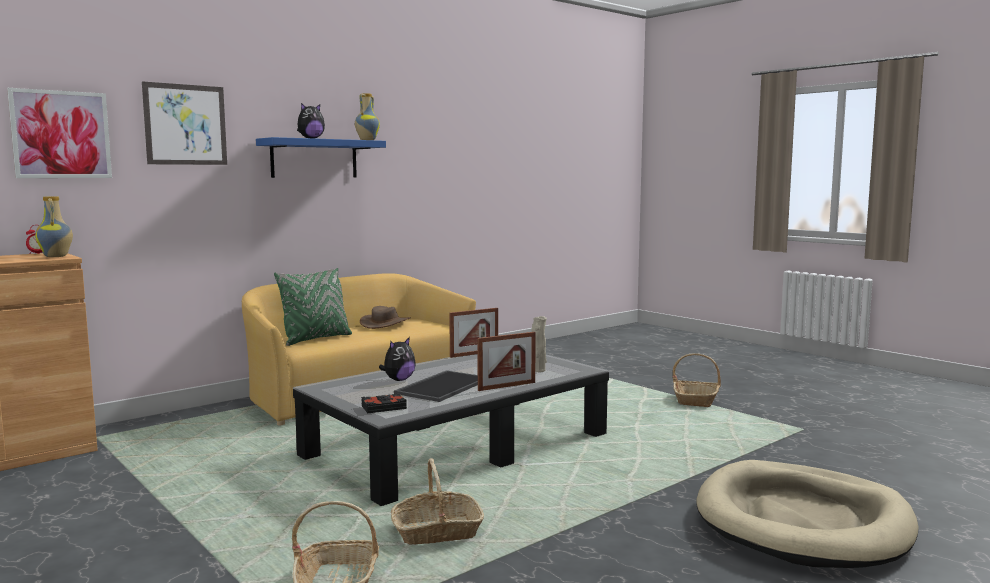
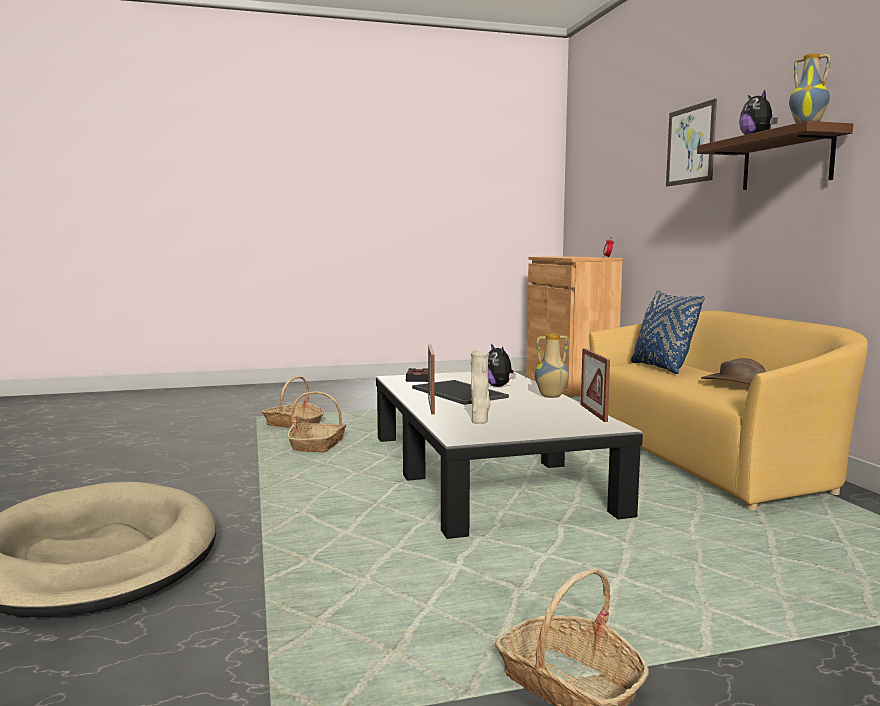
camera: 115 degrees right, 0 degrees up
picture [7,88,112,178] -> none
vase [35,196,73,257] -> vase moved to [535,334,569,398]
blue shelf [256,137,386,178] -> brown shelf [697,121,853,190]
green pillow [274,268,352,346] -> blue pillow [631,290,705,374]

